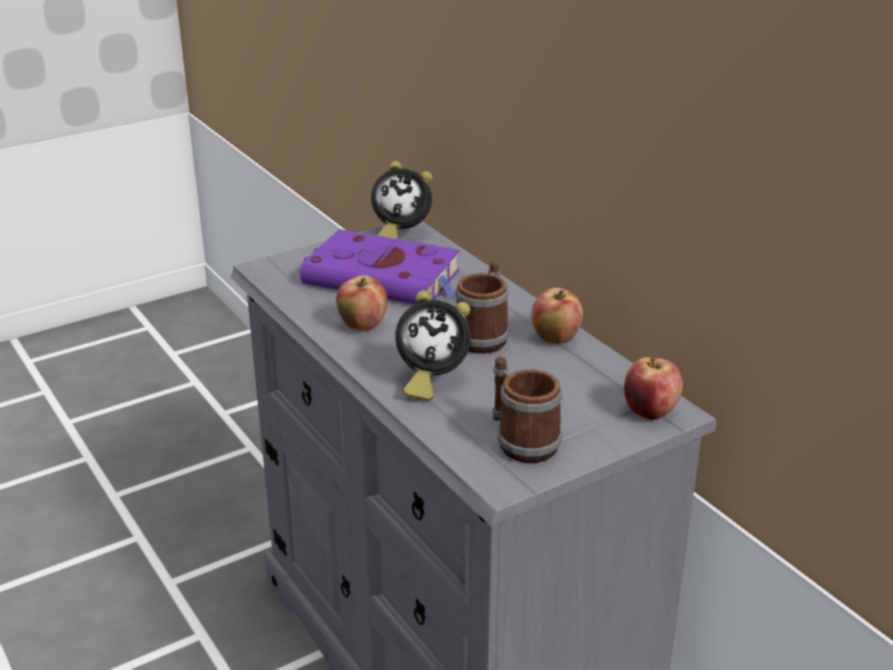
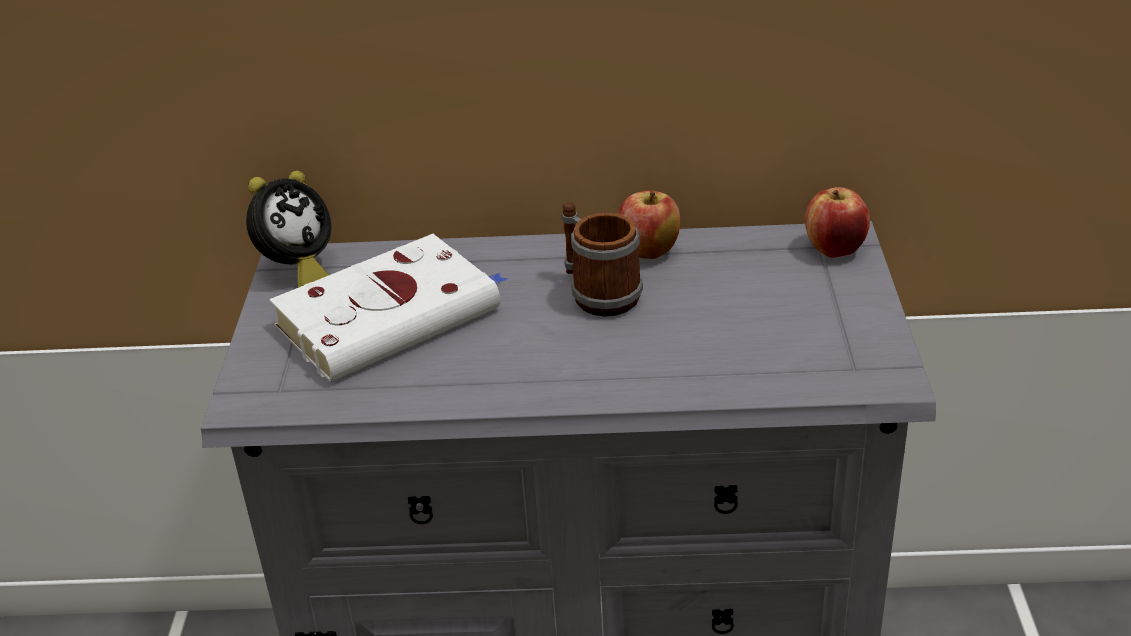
camera: 55 degrees left, 5 degrees up
purple book [300,229,460,304] -> white book [269,234,508,382]
apple [336,275,388,331] -> none
alarm clock [395,290,471,401] -> none
mug [493,357,562,463] -> none

